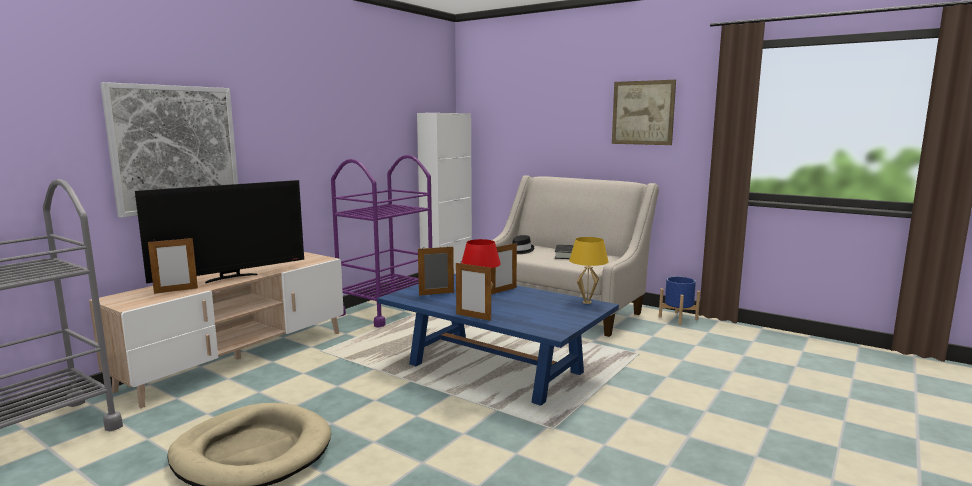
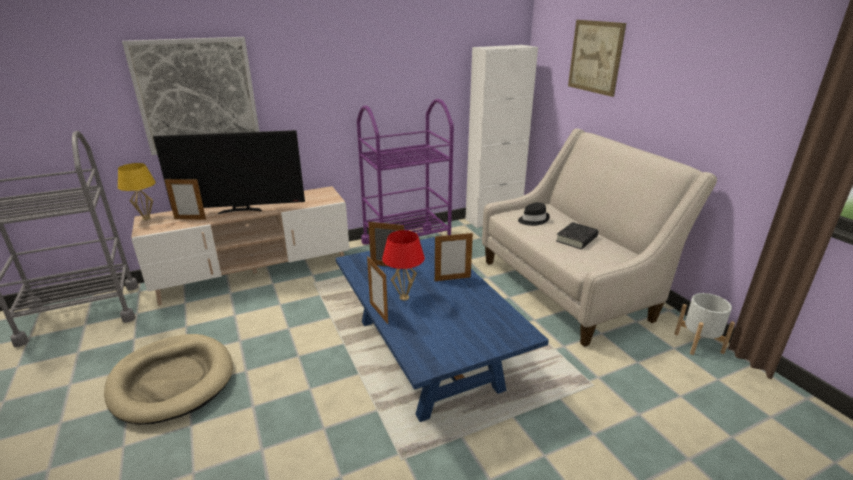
camera: 30 degrees right, 15 degrees up
yellow table lamp [569,237,609,304] -> yellow table lamp moved to [118,163,156,221]
picture [612,80,676,145] -> picture moved to [568,20,626,97]
blue planter [659,276,700,325] -> white planter [675,293,735,355]

